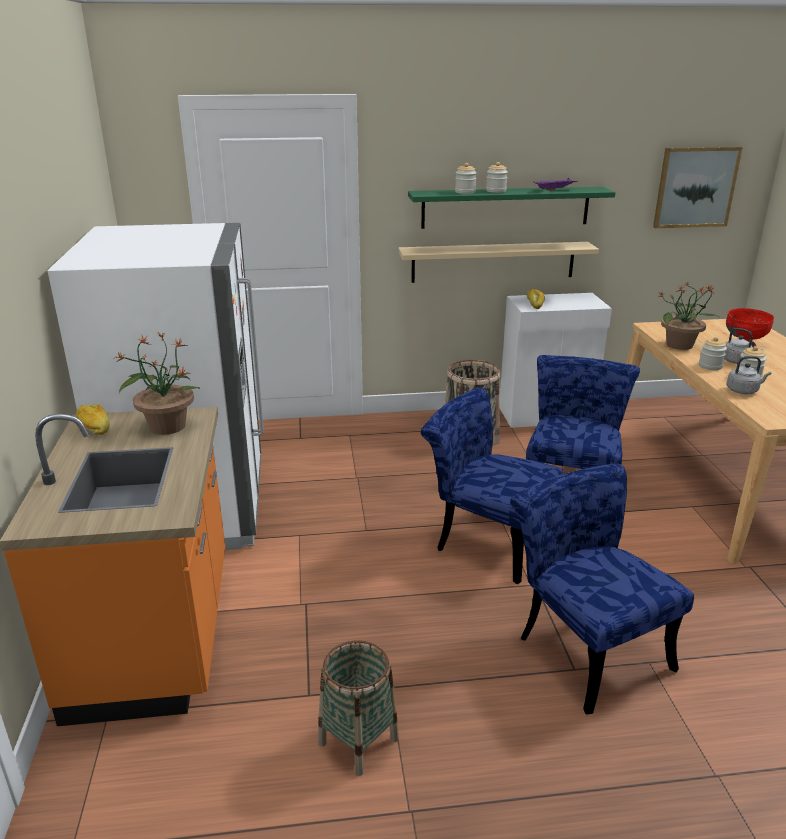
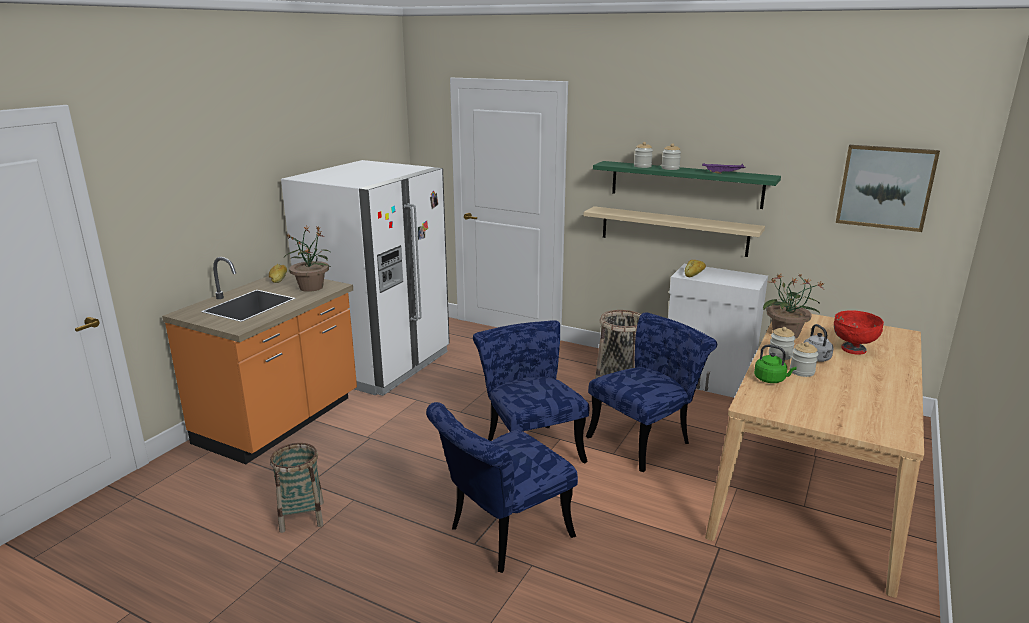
camera: 35 degrees right, 5 degrees down
blue chair [510,463,694,715] -> blue chair turned 135 degrees counterclockwise [426,402,578,573]
grey kettle [727,356,771,394] -> green kettle [754,345,797,383]

